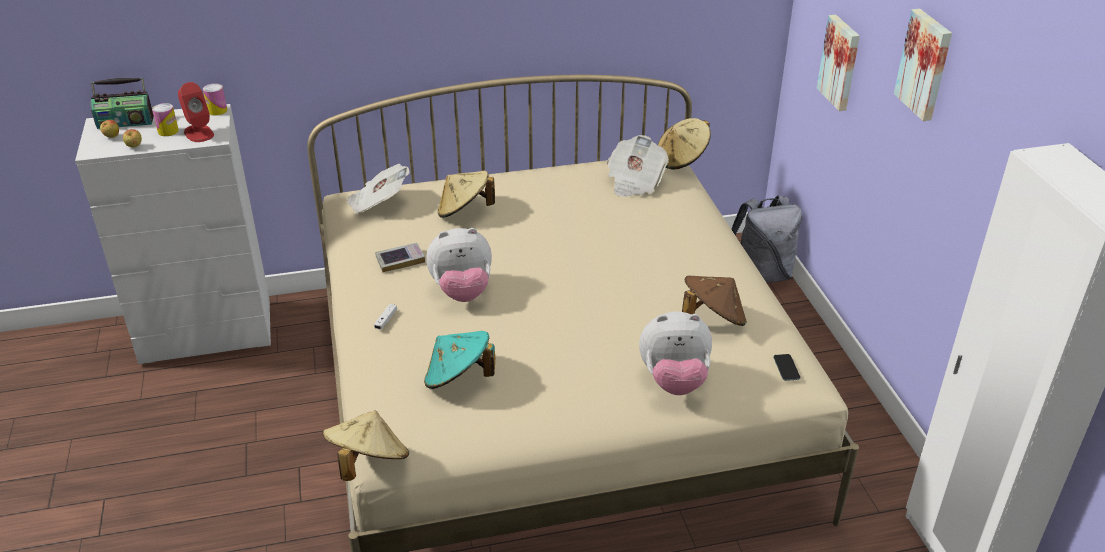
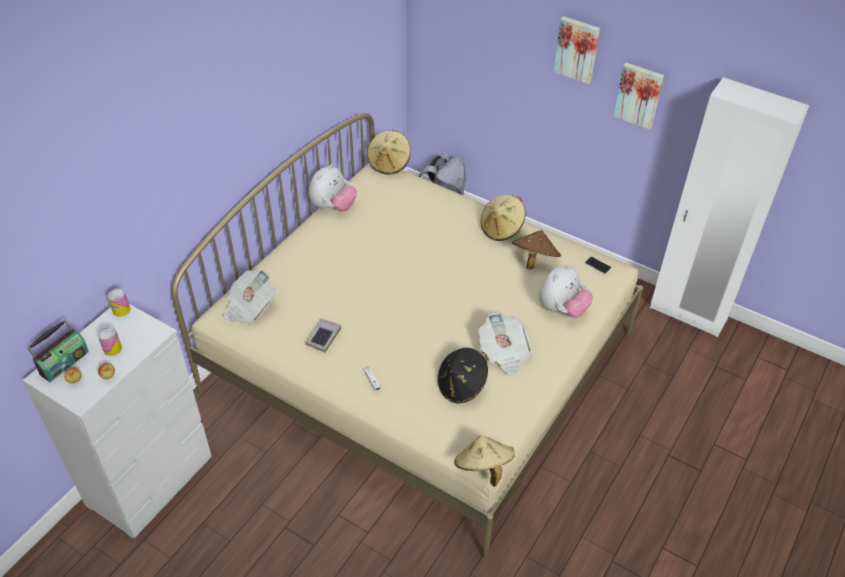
camera: 45 degrees left, 10 degrees up
red speaker [178,82,214,142] -> none
turquoise hat [424,331,495,389] -> black hat [437,348,488,404]
plush toy [426,228,492,302] -> plush toy moved to [309,164,357,211]
beige hat [438,171,495,218] -> beige hat moved to [481,195,526,241]
newspaper [607,135,669,197] -> newspaper moved to [479,312,532,376]
picture [817,15,860,111] -> picture moved to [613,63,664,129]

